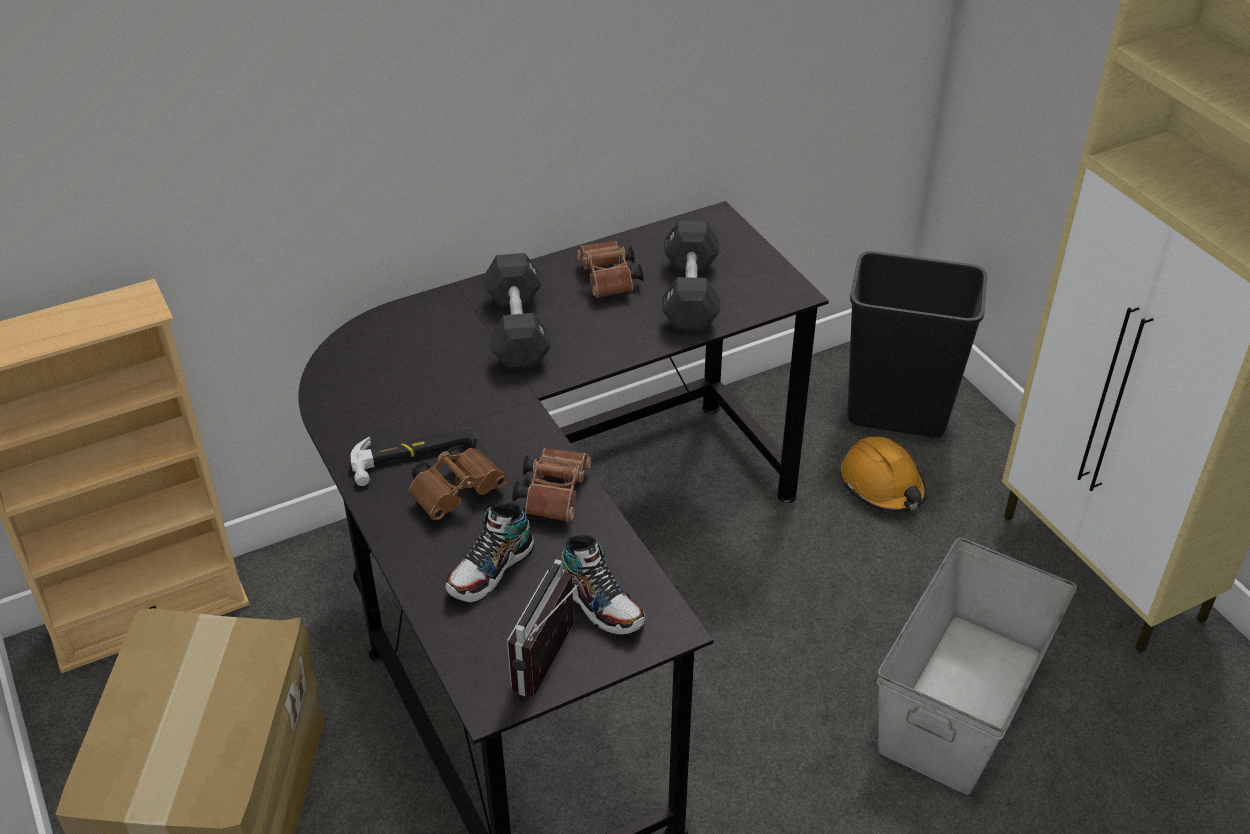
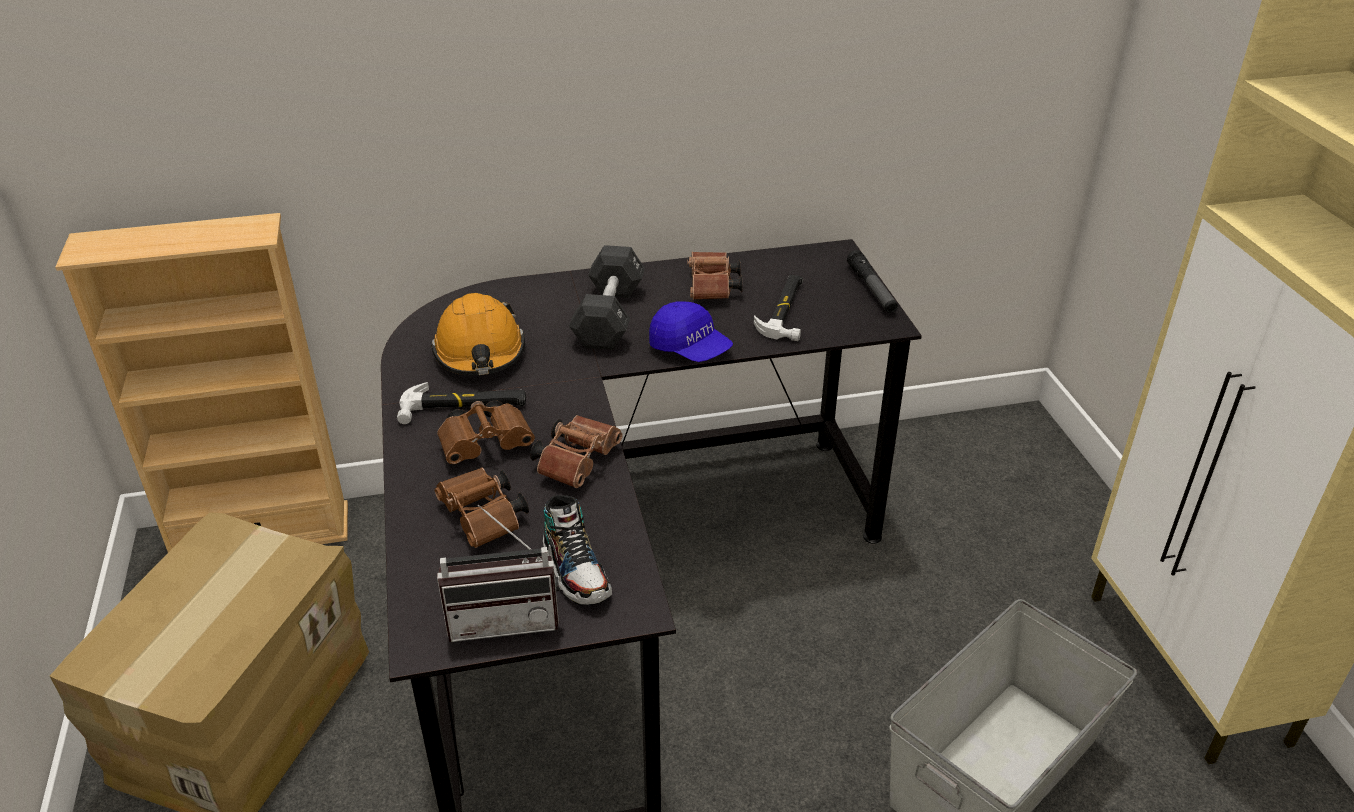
camera: 15 degrees right, 5 degrees down
shoe [446,503,534,603] -> brown binoculars [434,467,529,548]
radio [507,559,583,697] -> radio turned 135 degrees counterclockwise [437,504,559,642]
black dumbbell [662,220,720,331] -> hammer [754,275,803,341]
orange hard hat [841,437,927,512] -> orange hard hat moved to [431,293,525,375]
black trash can [847,251,987,437] -> none
none -> blue cap [649,301,733,362]
none -> flashlight [847,250,898,313]

